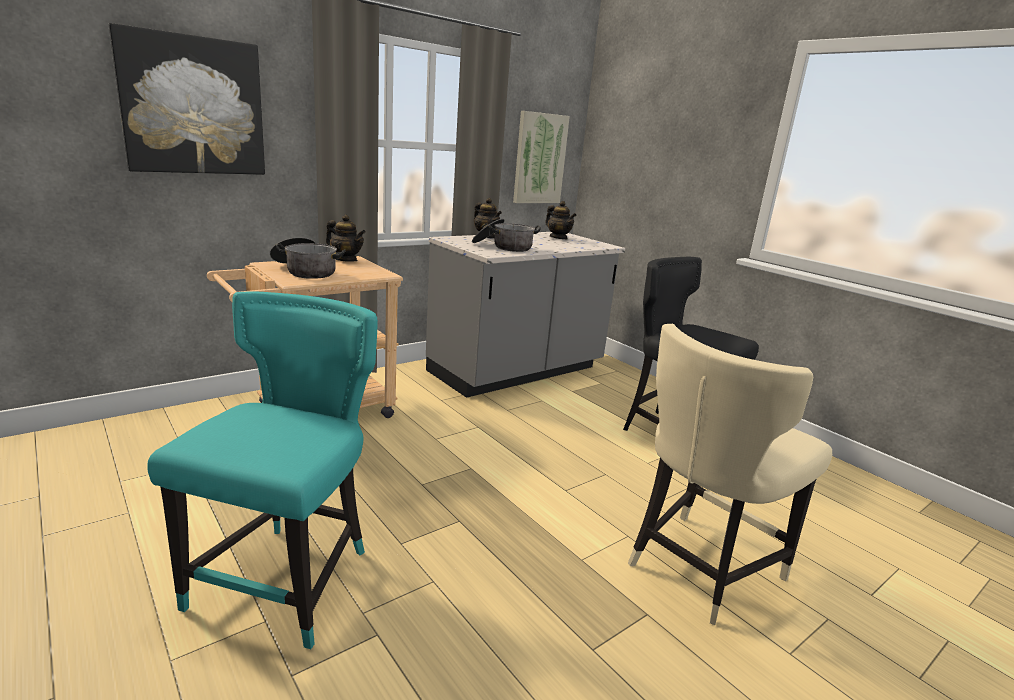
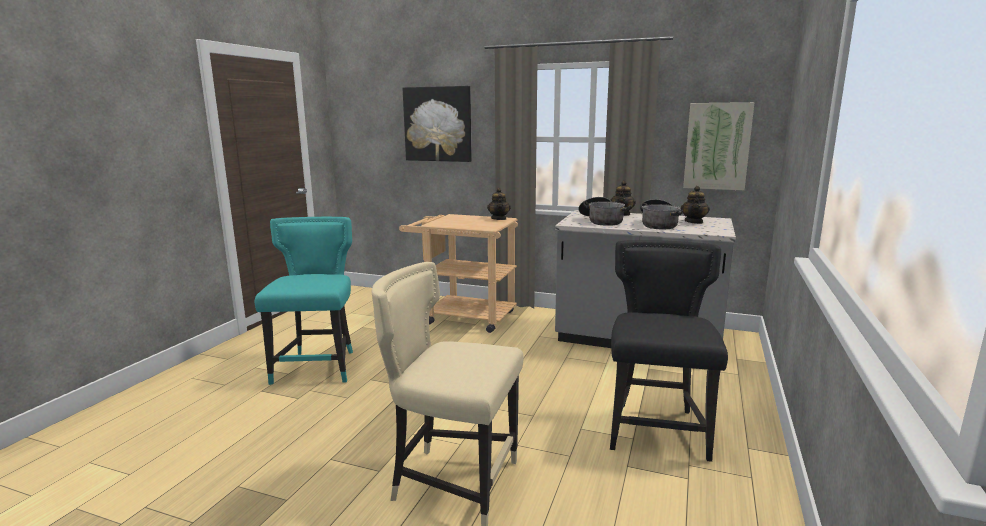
camera: 60 degrees right, 5 degrees down
turquoise chair [147,291,378,649] -> turquoise chair turned 75 degrees counterclockwise [255,217,353,385]
cooking pot [270,237,346,279] -> cooking pot moved to [640,199,683,229]

